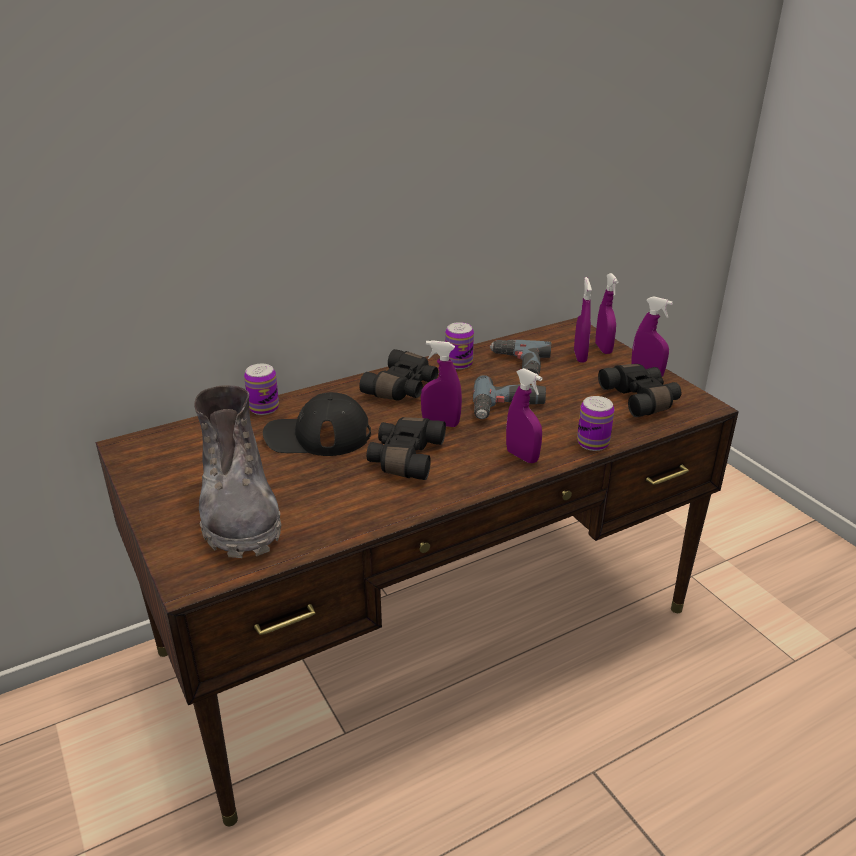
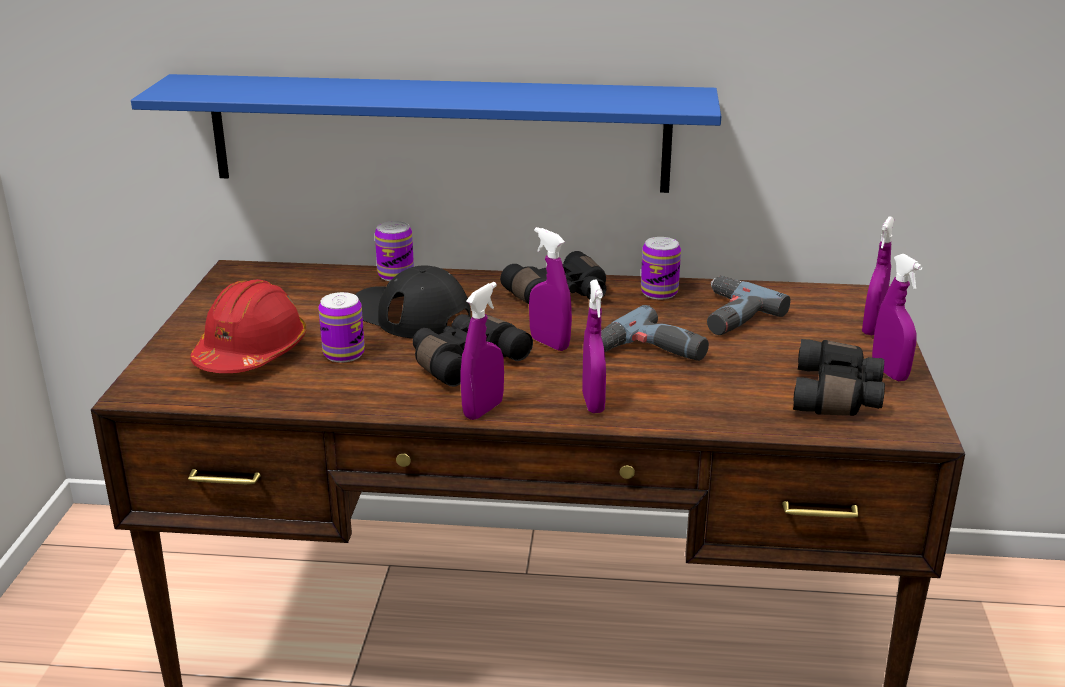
camera: 35 degrees right, 5 degrees down
grey boot [194,385,281,558] -> red hard hat [191,279,306,373]
purple spray bottle [574,277,592,362] -> purple spray bottle moved to [460,282,504,420]
can [577,396,615,451] -> can moved to [318,292,365,362]
none -> blue shelf [131,74,721,193]

